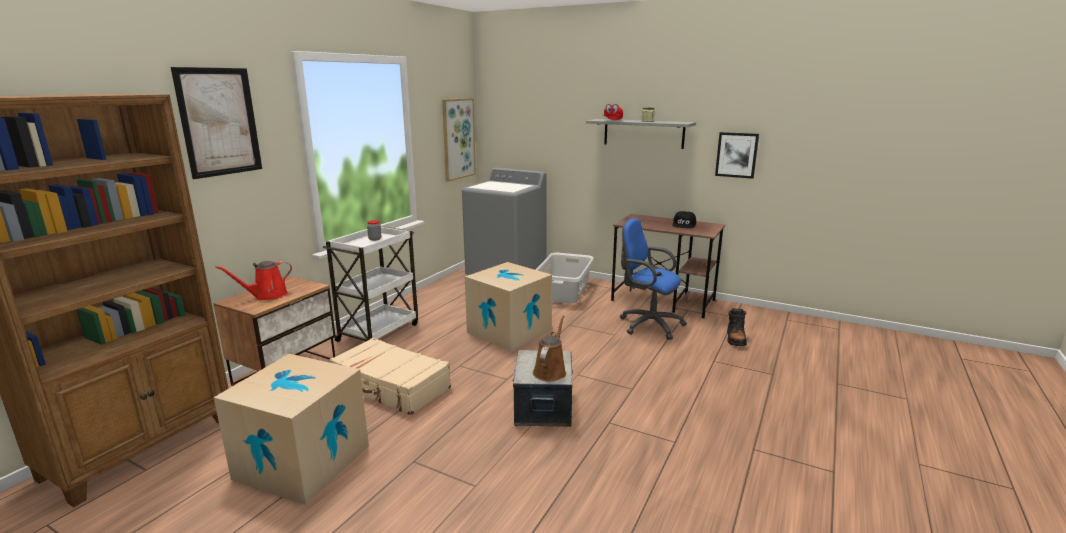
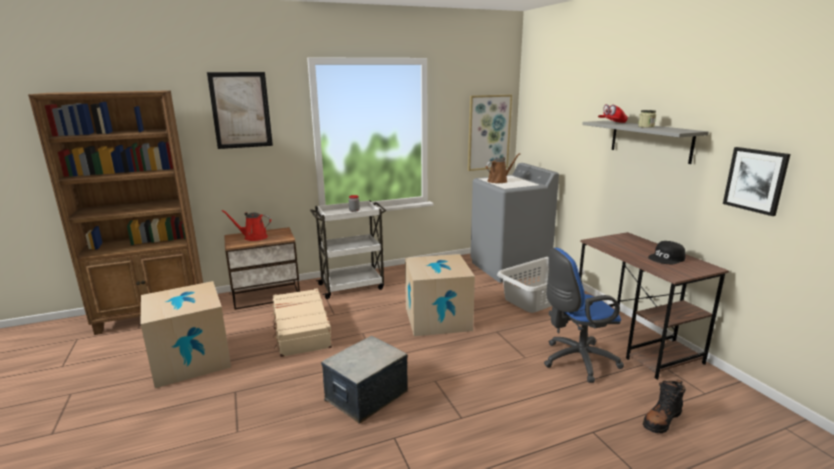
camera: 40 degrees right, 0 degrees up
brown watering can [533,315,566,381] -> brown watering can moved to [486,153,520,183]
blue office chair [620,218,687,340] -> blue office chair turned 90 degrees counterclockwise [544,248,624,383]

